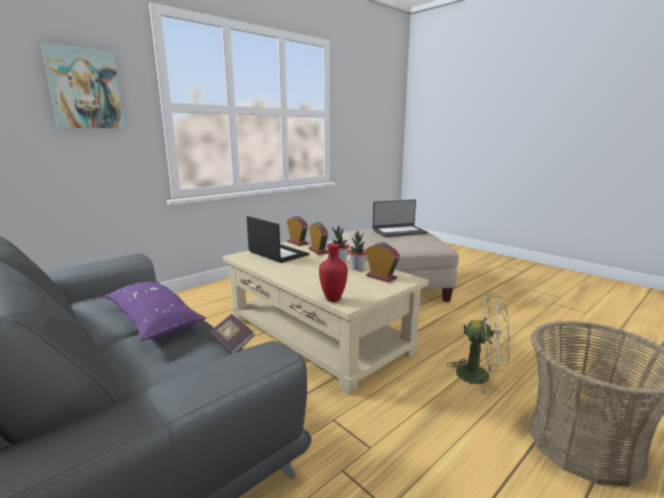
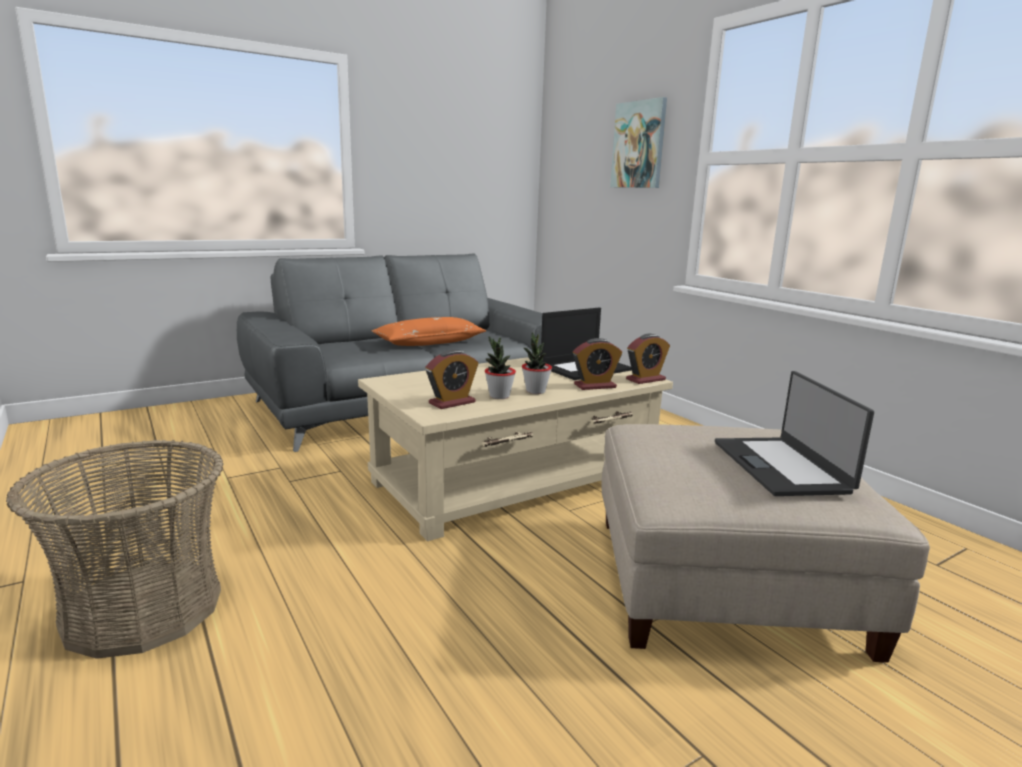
camera: 100 degrees right, 0 degrees up
purple pillow [104,282,206,341] -> orange pillow [372,317,486,346]
book [210,314,255,354] -> none
red vase [319,243,348,302] -> none
green fan [447,294,510,394] -> none

